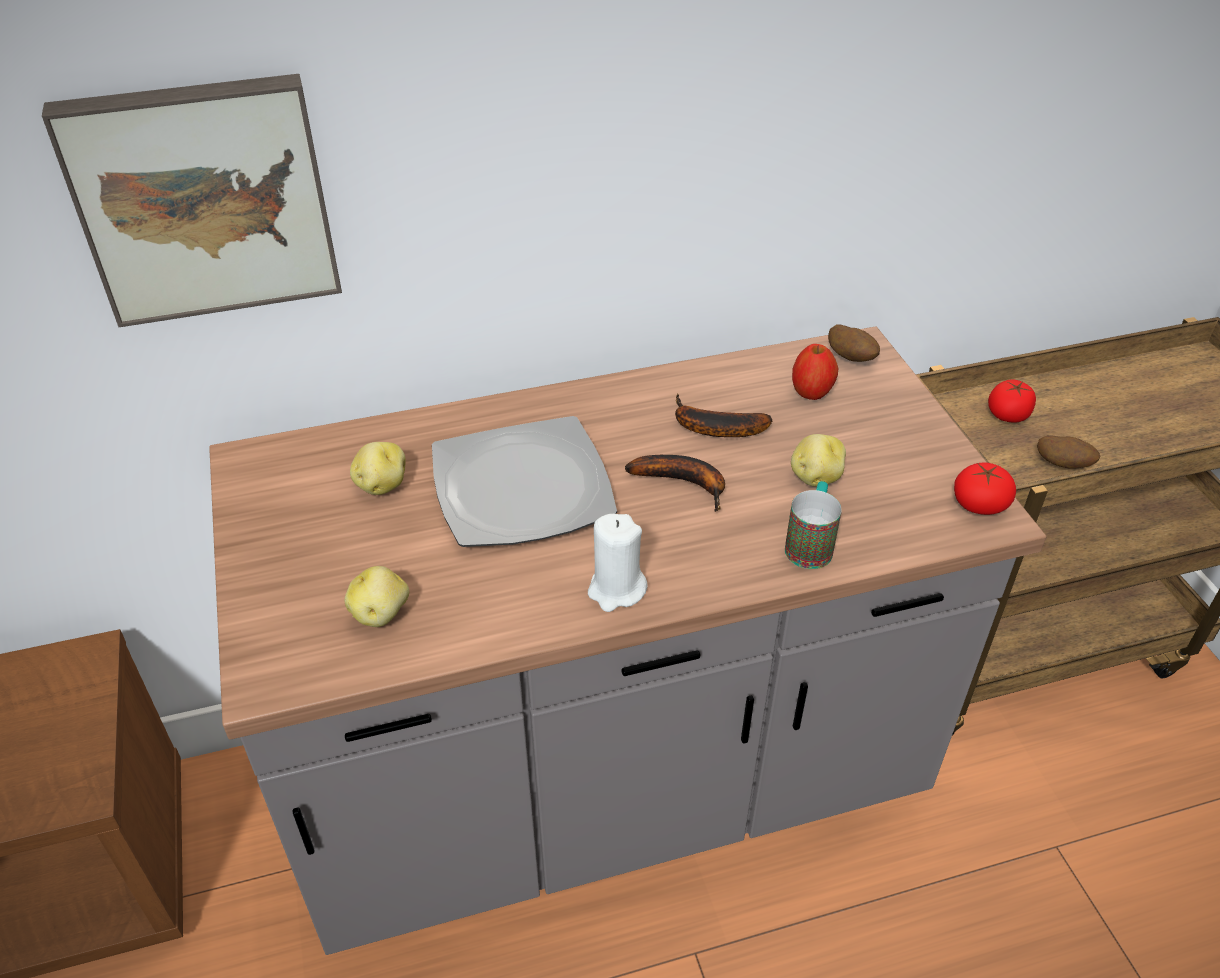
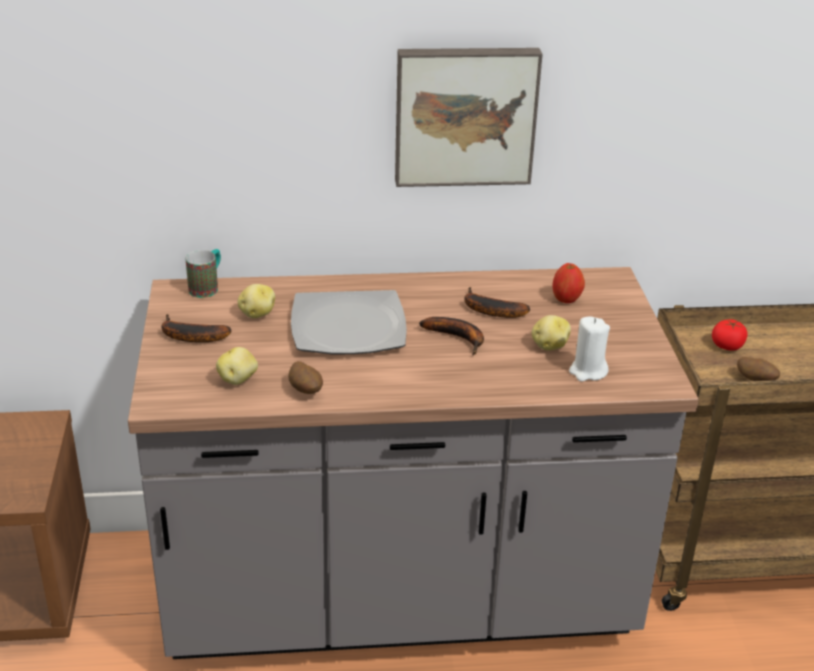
camera: 10 degrees right, 10 degrees down
picture [42,74,342,327] -> picture moved to [395,48,543,187]
white candle [588,514,648,612] -> white candle moved to [569,316,610,381]
mug [785,481,842,569] -> mug moved to [186,249,221,298]
potato [828,324,880,362] -> potato moved to [288,361,323,394]
tomato [954,462,1016,515] -> none
none -> banana [162,314,231,342]

